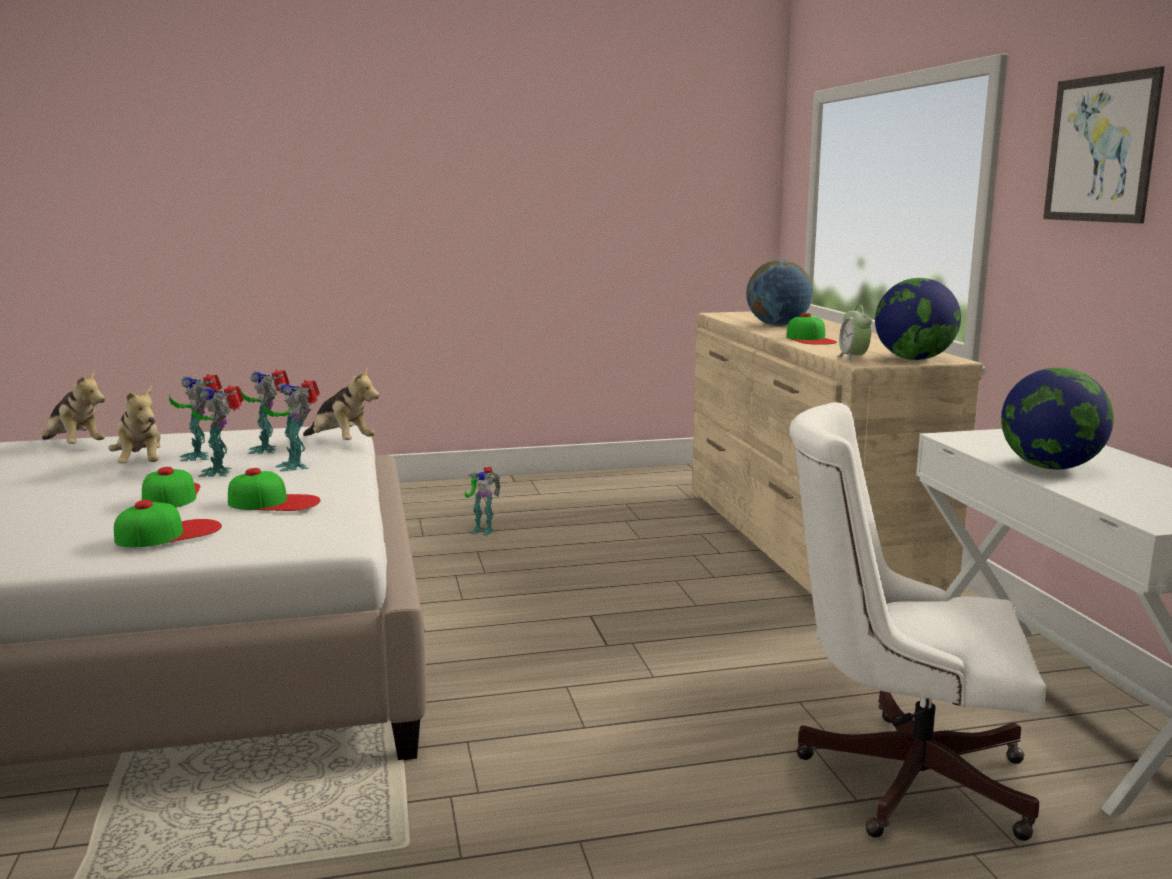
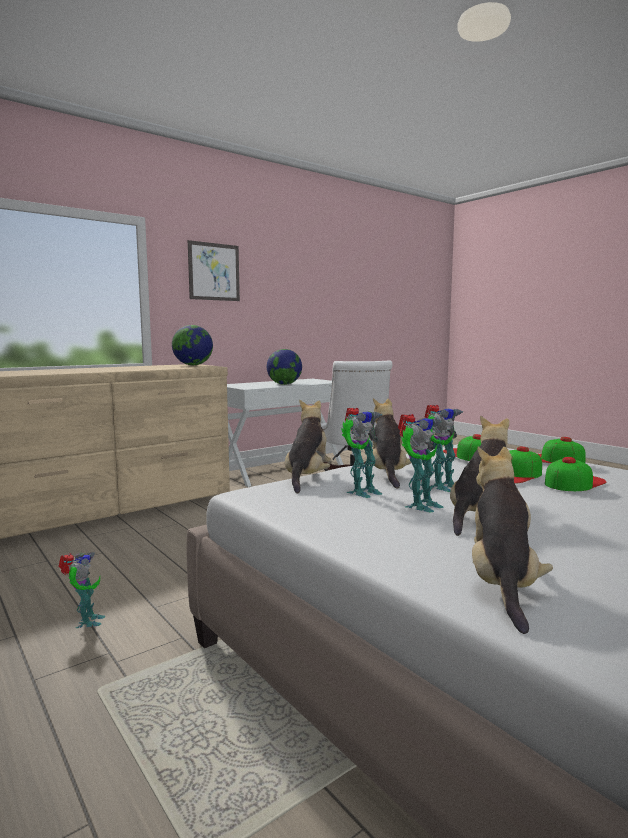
camera: 115 degrees left, 5 degrees down
toy robot [264,380,320,472] -> plush toy [373,398,412,489]
globe [746,260,813,326] -> none
cap [787,313,837,345] -> cap moved to [545,457,607,491]
alarm clock [838,305,872,362] -> none

